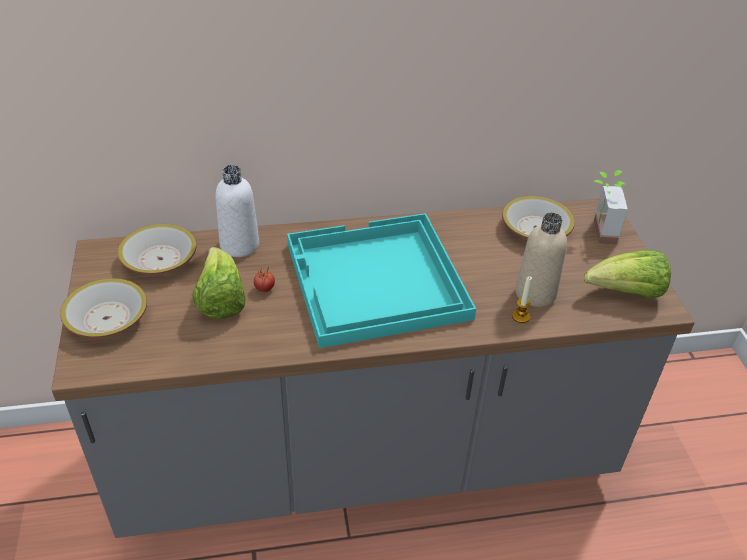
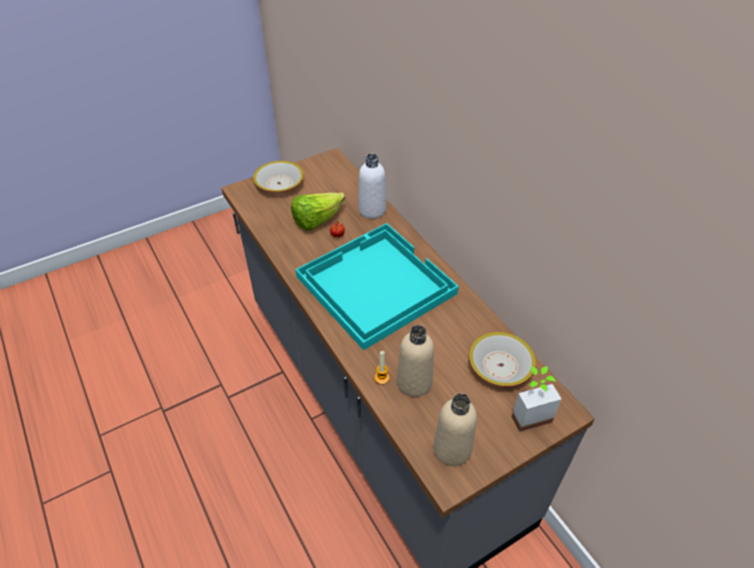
camera: 70 degrees right, 5 degrees up
bowl [118,224,197,274] -> none
lettuce [584,250,671,298] -> beige bottle [433,393,477,466]

